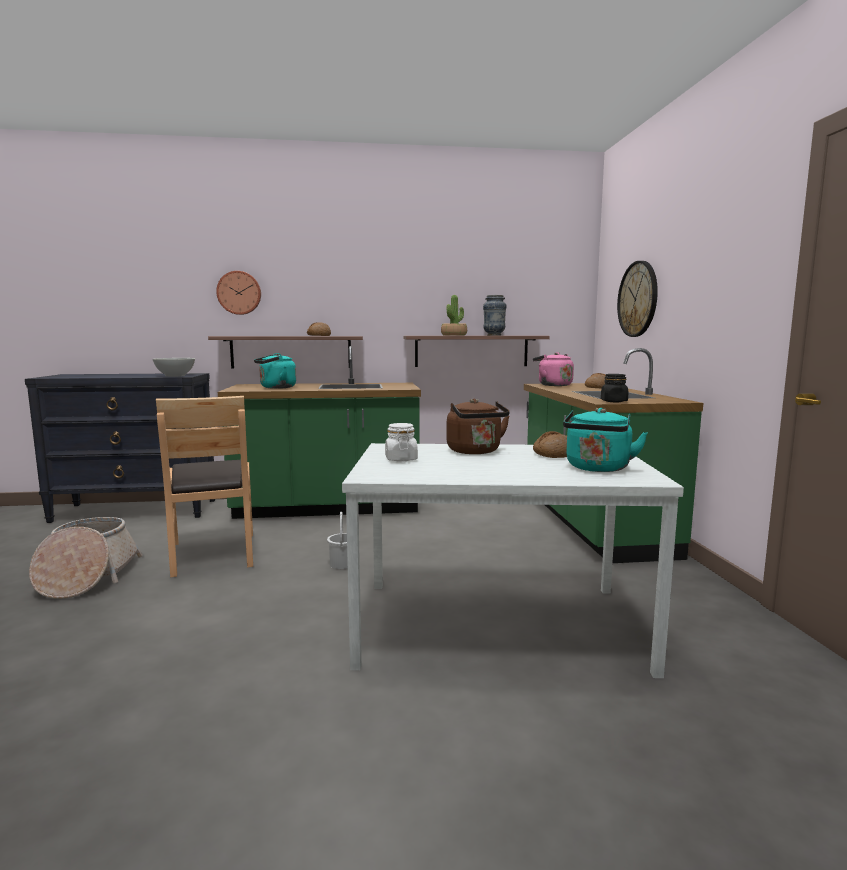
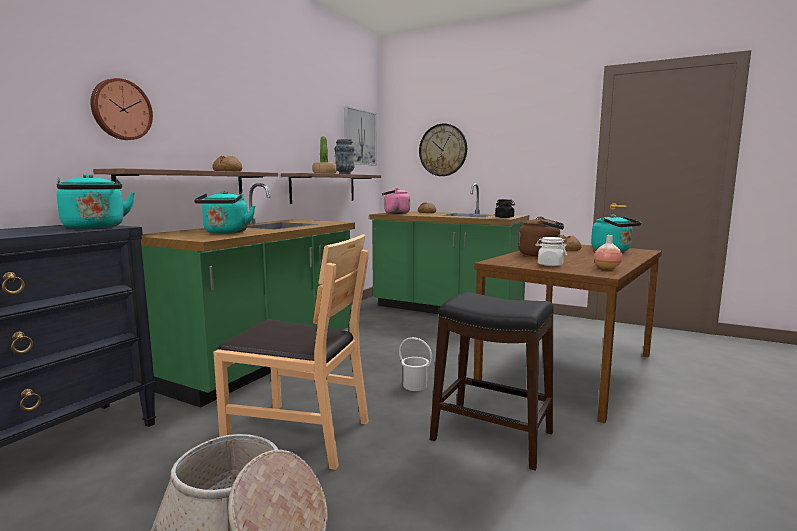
camera: 55 degrees left, 0 degrees up
white bowl [153,358,195,377] -> turquoise kettle [57,173,135,229]
white dining table [342,443,684,678] -> brown dining table [474,245,662,424]
none -> picture [344,106,377,165]
none -> black stool [430,292,554,471]
none -> vase [594,235,623,269]

